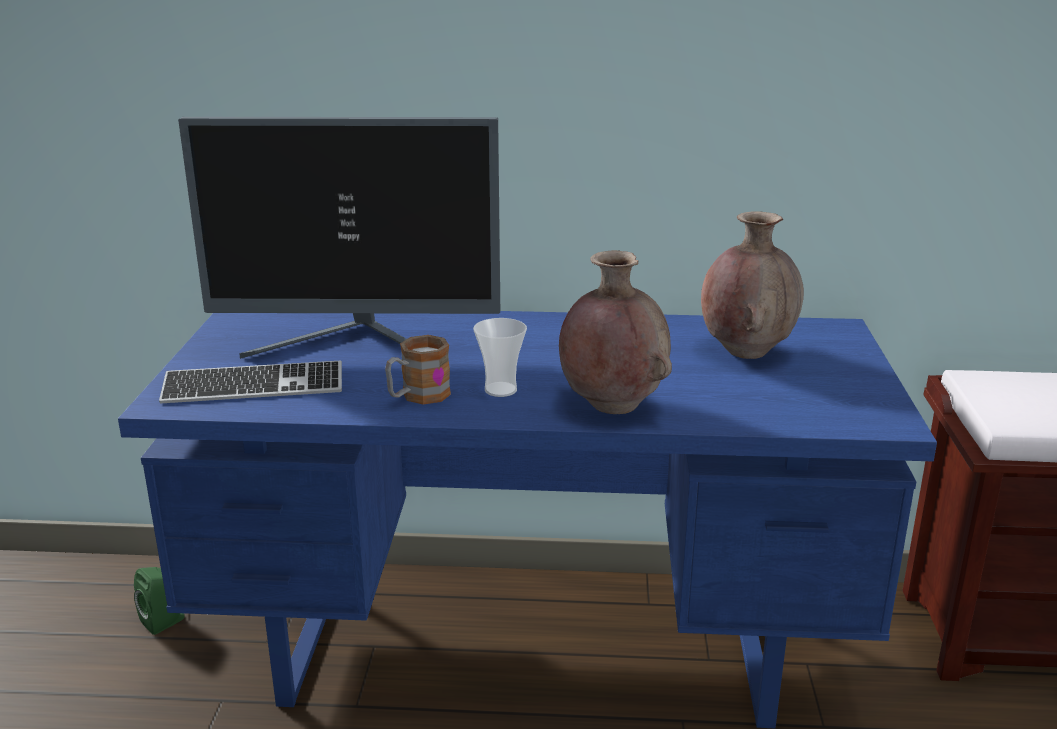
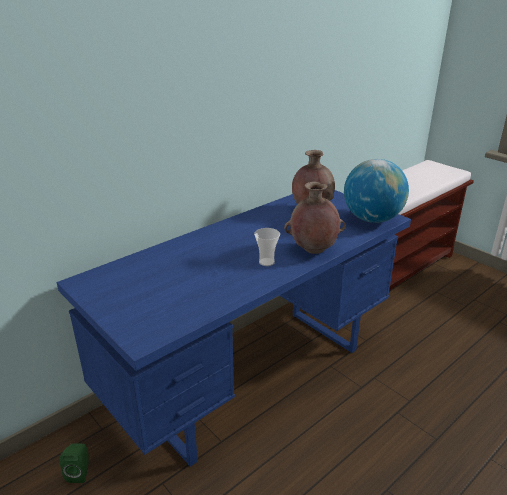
camera: 45 degrees left, 5 degrees up
keyboard [159,361,342,403] -> none
monitor [178,117,500,359] -> none
mug [385,335,451,405] -> none
none -> globe [344,159,409,223]

